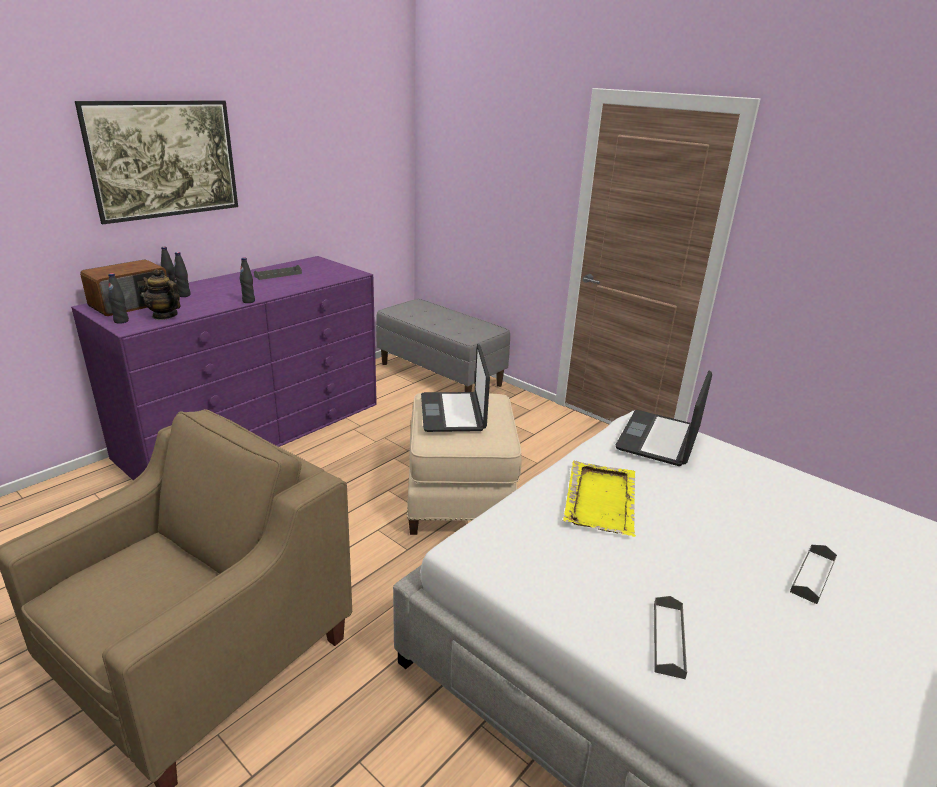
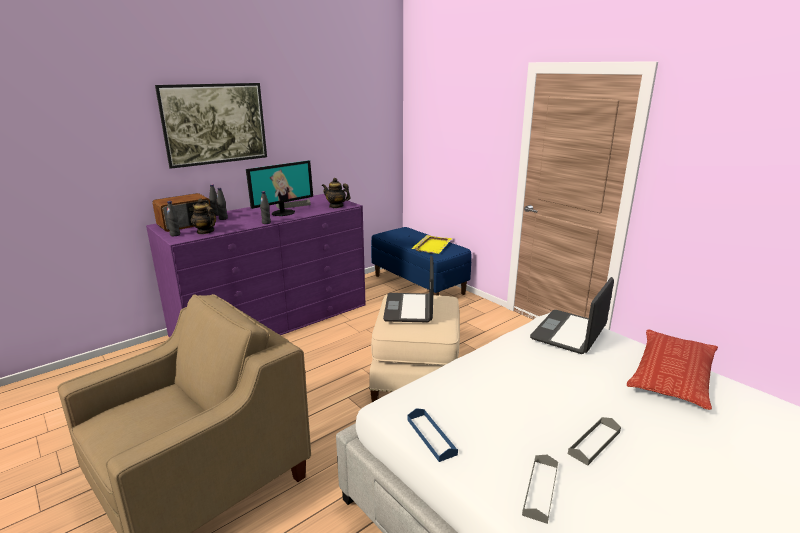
camera: 10 degrees right, 5 degrees down
grey bench [376,299,510,392] -> blue bench [371,227,471,295]
yellow tray [563,461,636,537] -> yellow tray moved to [412,235,452,254]
grey tray [790,545,837,604] -> grey tray moved to [568,417,621,466]
none -> monitor [246,160,313,216]
none -> teapot [322,178,350,208]
none -> blue tray [407,408,458,462]
none -> pillow [627,329,718,410]

